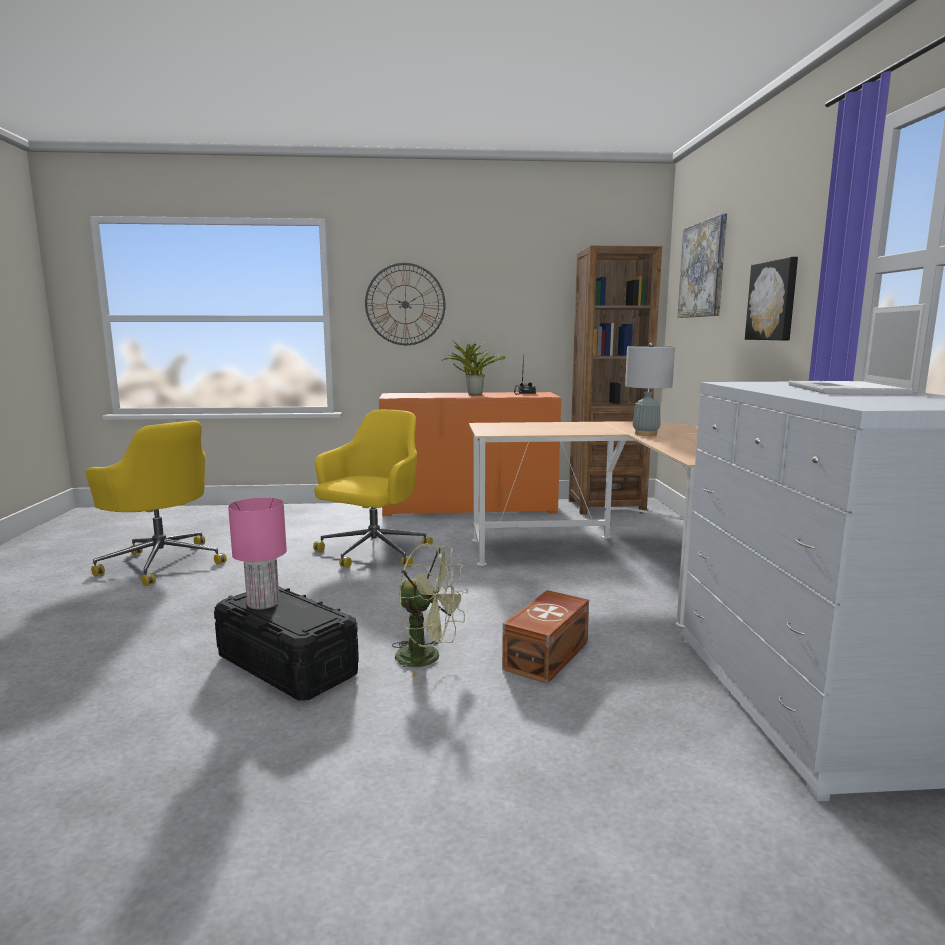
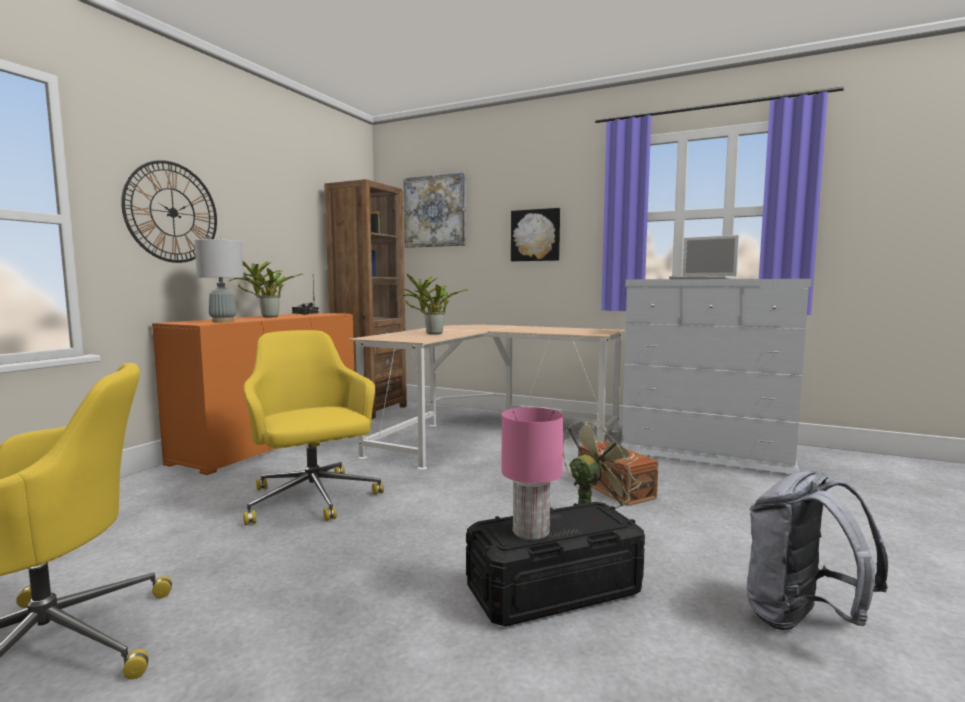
camera: 60 degrees left, 5 degrees down
grey table lamp [625,343,675,436] -> grey table lamp moved to [194,237,243,322]
none -> potted plant [398,274,469,335]
none -> grey backpack [747,471,888,630]

